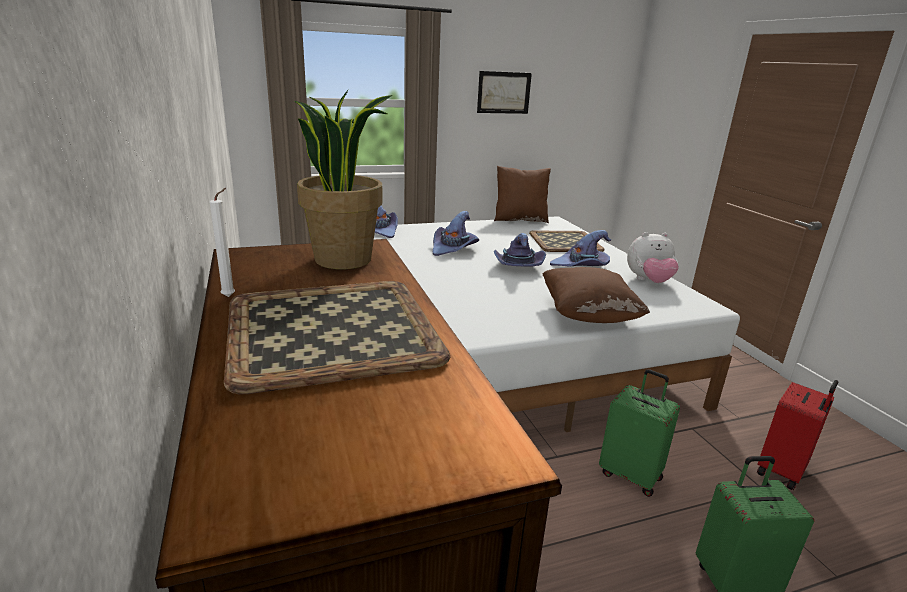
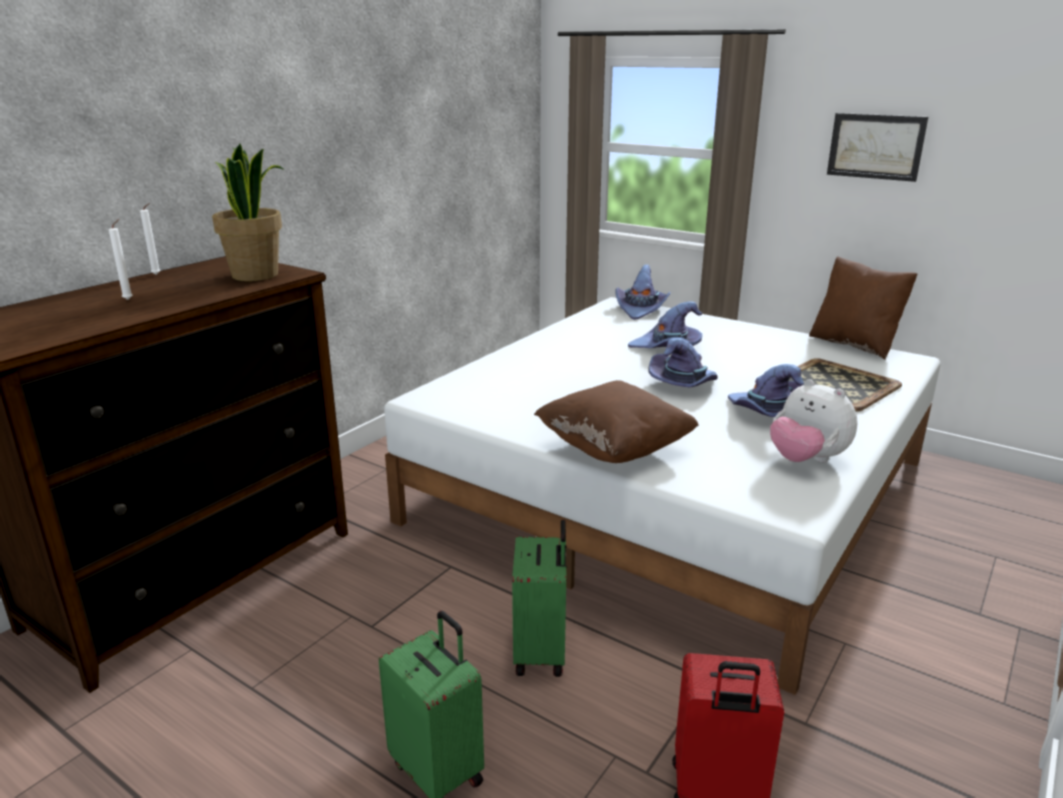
camera: 55 degrees right, 0 degrees up
tray [224,281,450,395] -> white candle [109,219,133,300]

